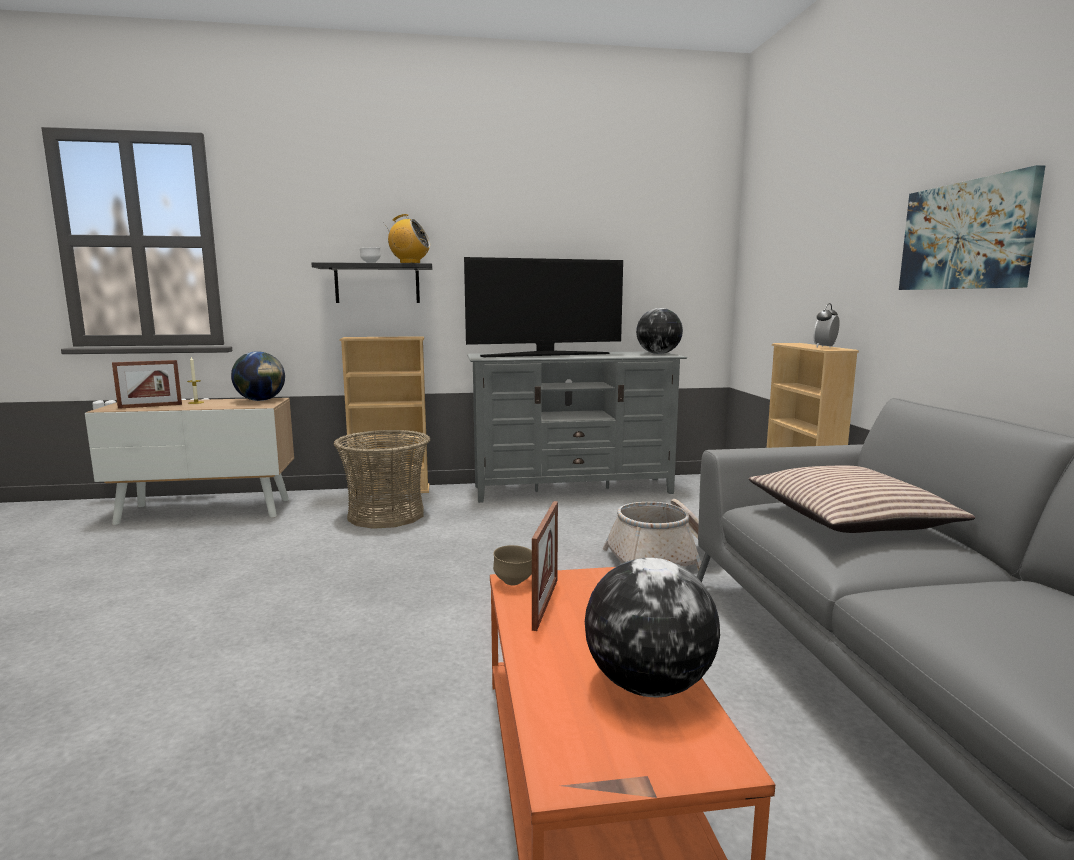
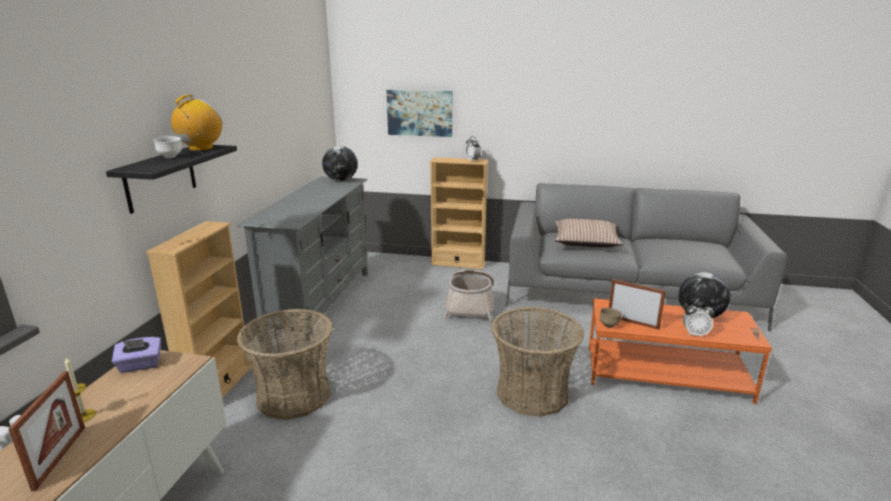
camera: 70 degrees left, 10 degrees up
globe [231,351,285,401] -> purple tissue box [112,337,161,373]
television [464,257,623,357] -> none
picture [899,165,1045,290] -> picture moved to [387,90,452,137]
none -> basket [491,307,585,417]
none -> alarm clock [683,302,715,337]

